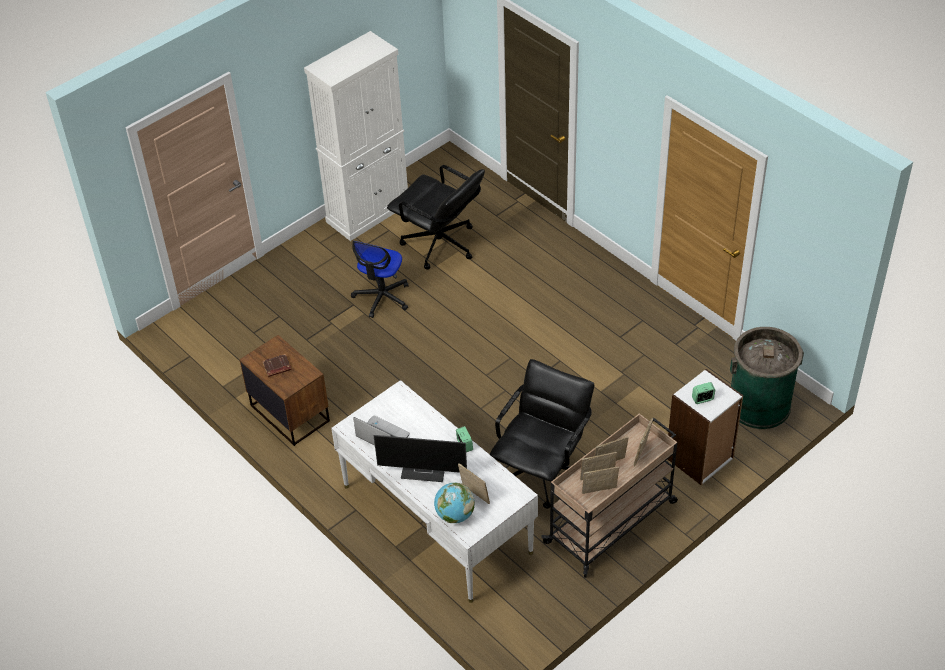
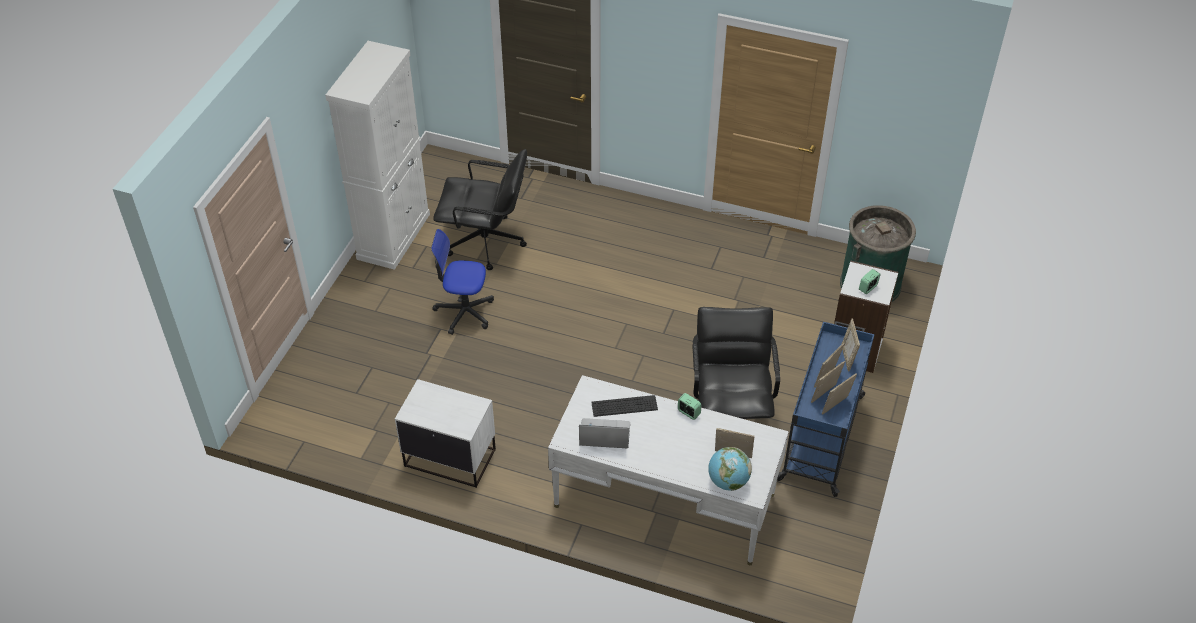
camera: 30 degrees left, 0 degrees up
brown nightstand [239,335,330,446] -> white nightstand [395,379,496,488]
brown book [262,354,291,377] -> none
office chair [351,241,409,318] -> office chair turned 105 degrees clockwise [431,229,494,335]
monitor [374,435,467,482] -> none
beige cart [541,413,678,578] -> blue cart [777,321,874,497]
none -> keyboard [591,395,658,417]

